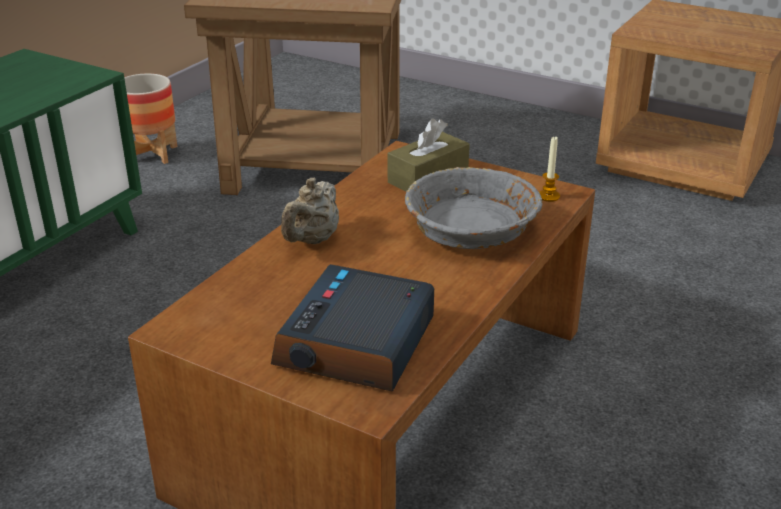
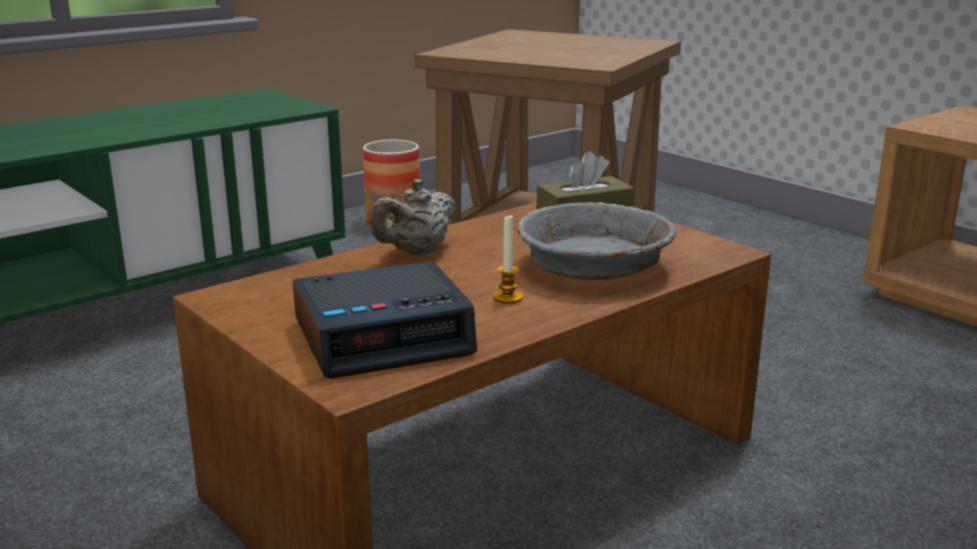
camera: 20 degrees right, 10 degrees down
alarm clock [271,264,434,392] -> alarm clock turned 150 degrees counterclockwise [293,261,477,379]
candle [539,136,560,202] -> candle moved to [493,214,523,304]

